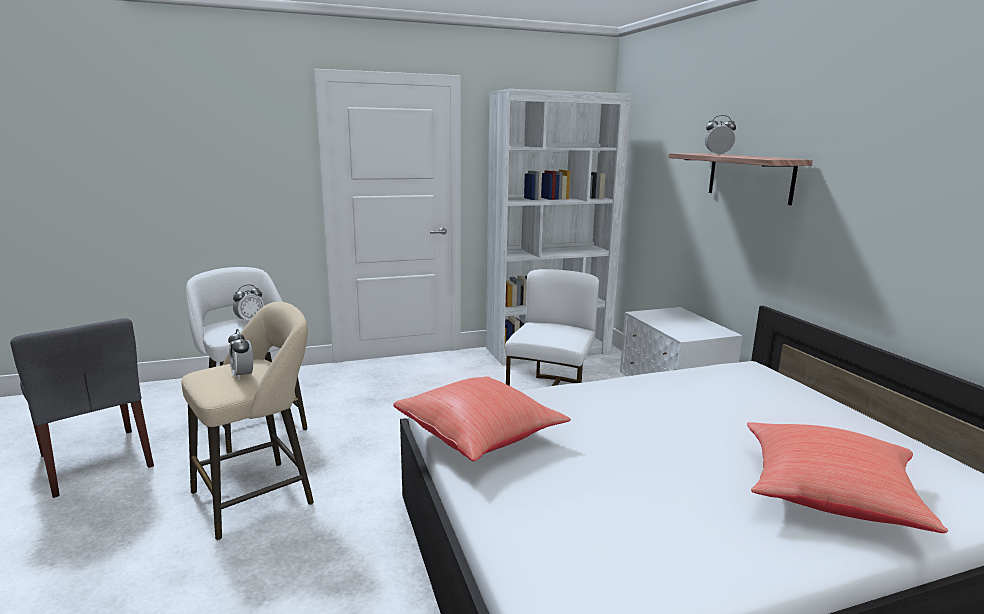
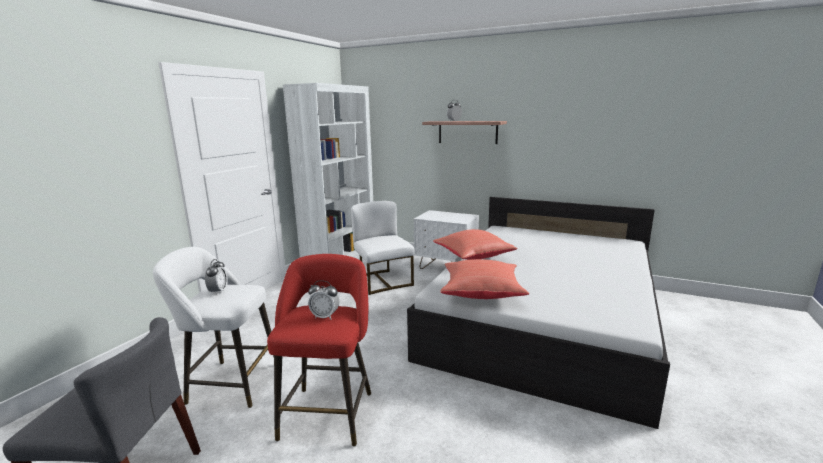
camera: 45 degrees left, 0 degrees up
beige stool [181,302,314,540] -> red stool [267,254,371,447]
red pillow [747,422,948,533] -> red pillow moved to [433,229,517,260]

